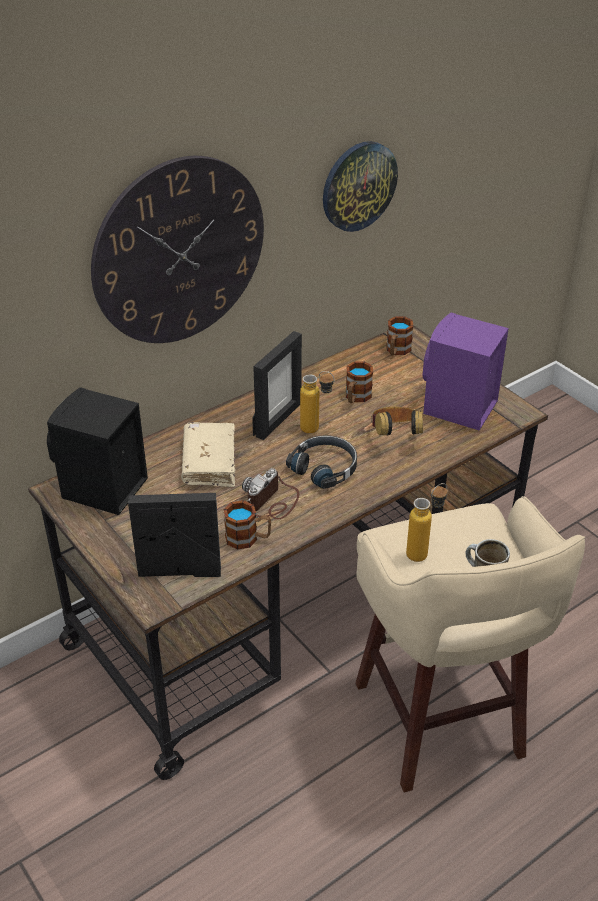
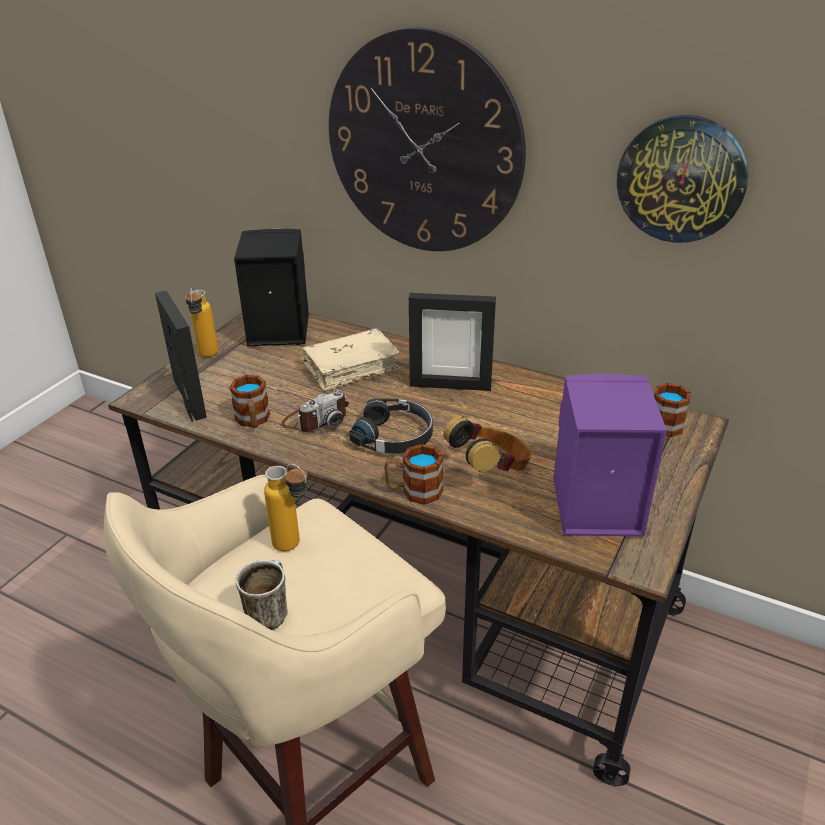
camera: 65 degrees right, 5 degrees down
camera [242,468,300,519] -> camera turned 135 degrees clockwise [282,390,349,432]
bottle [300,371,334,434] -> bottle moved to [185,287,218,357]
mug [346,361,373,403] -> mug moved to [384,444,443,505]

